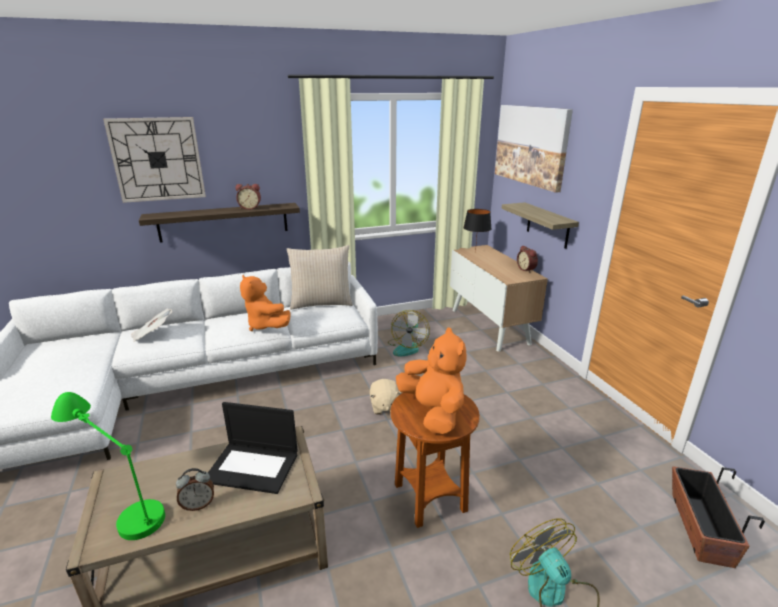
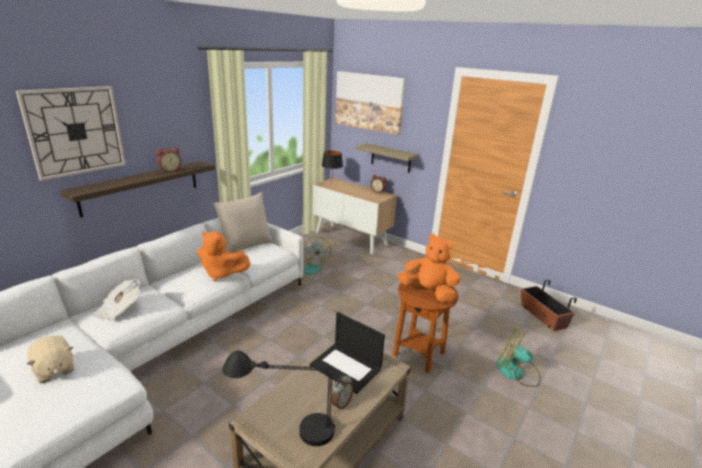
camera: 35 degrees left, 0 degrees up
green table lamp [51,392,165,540] -> black table lamp [222,351,335,446]
laptop [208,402,298,494] -> laptop turned 60 degrees clockwise [310,312,385,394]
beige plush toy [370,379,402,415] -> beige plush toy moved to [27,335,74,383]

